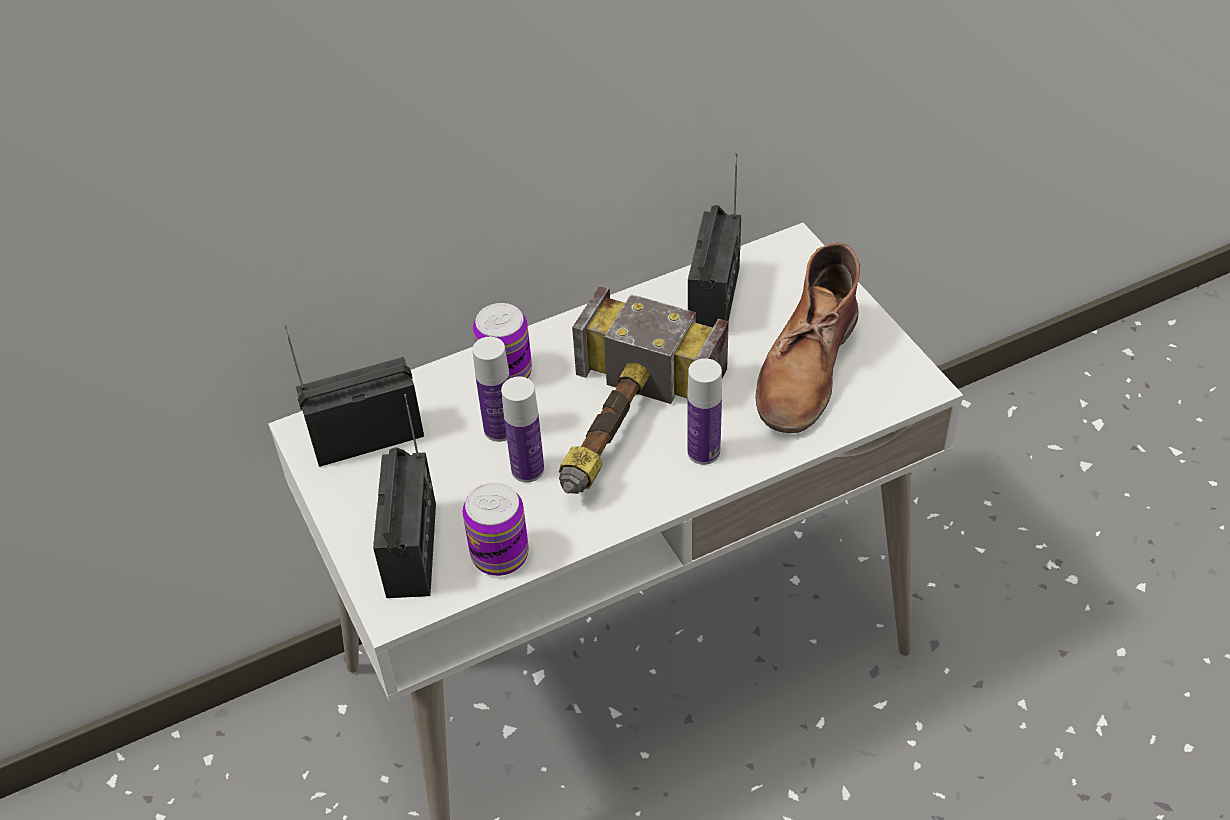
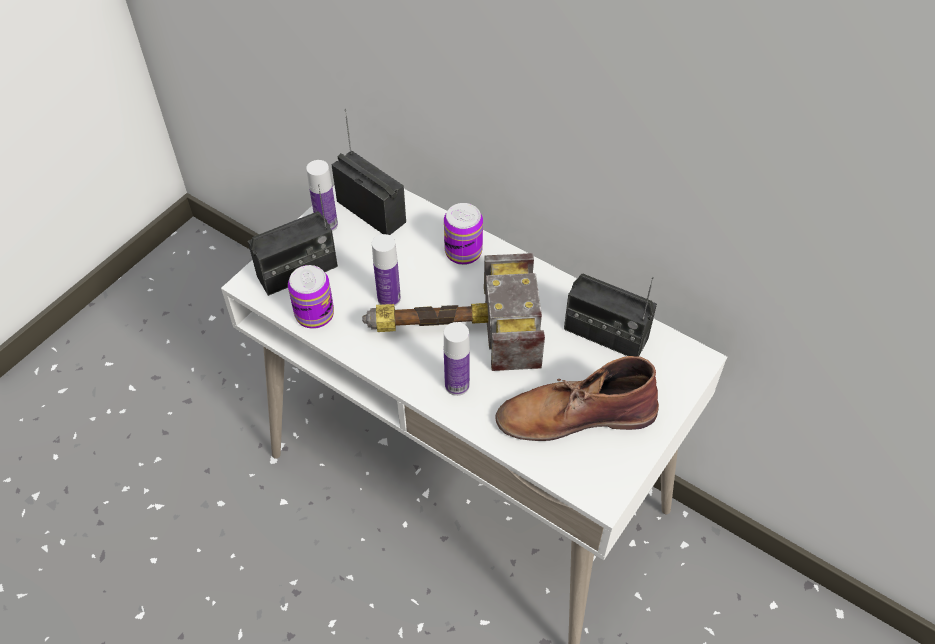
camera: 60 degrees right, 5 degrees up
bottle [472,337,510,442] -> bottle moved to [306,160,338,231]
radio [688,153,741,327] -> radio turned 45 degrees clockwise [564,274,657,357]

